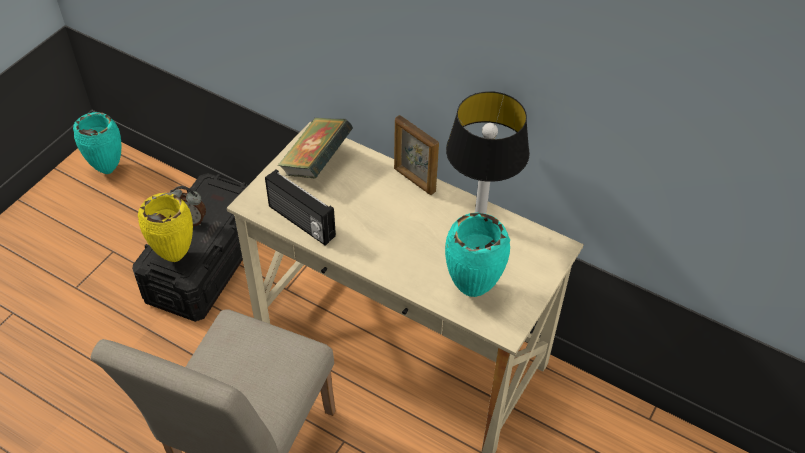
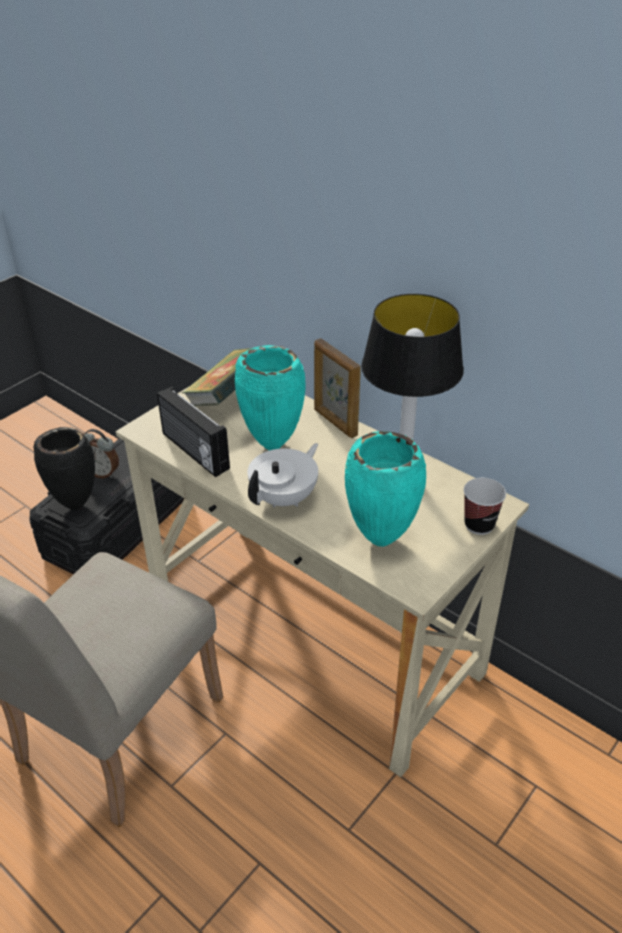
camera: 10 degrees right, 10 degrees down
turquoise vase [73,112,122,174] -> turquoise vase moved to [235,345,306,451]
yellow vase [138,193,193,262] -> black vase [33,427,95,510]
none -> white teapot [247,443,318,507]
none -> cup [464,478,506,535]

